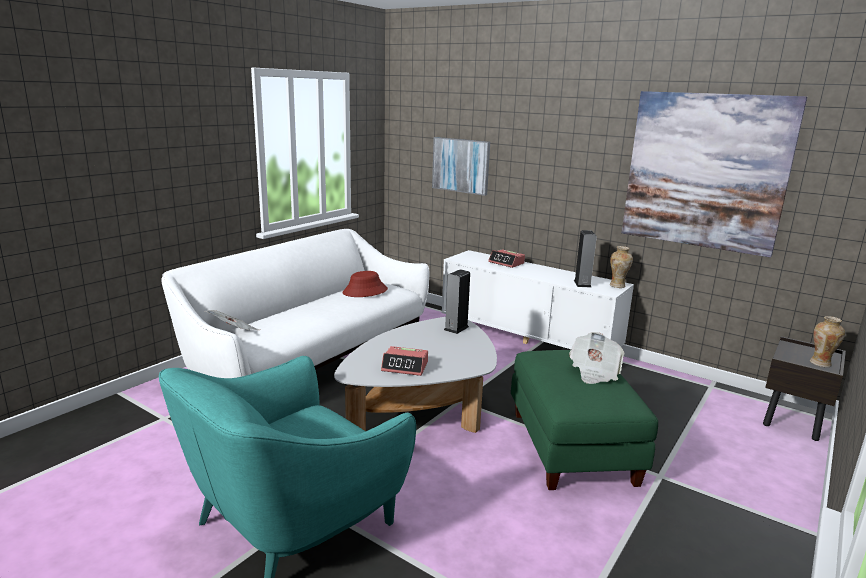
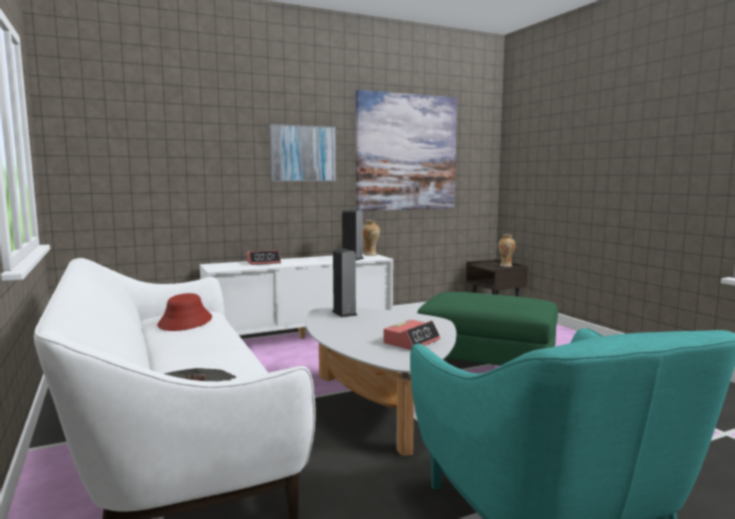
camera: 60 degrees left, 10 degrees down
picture [432,137,490,196] -> picture moved to [269,124,336,181]
newspaper [569,332,624,384] -> none

